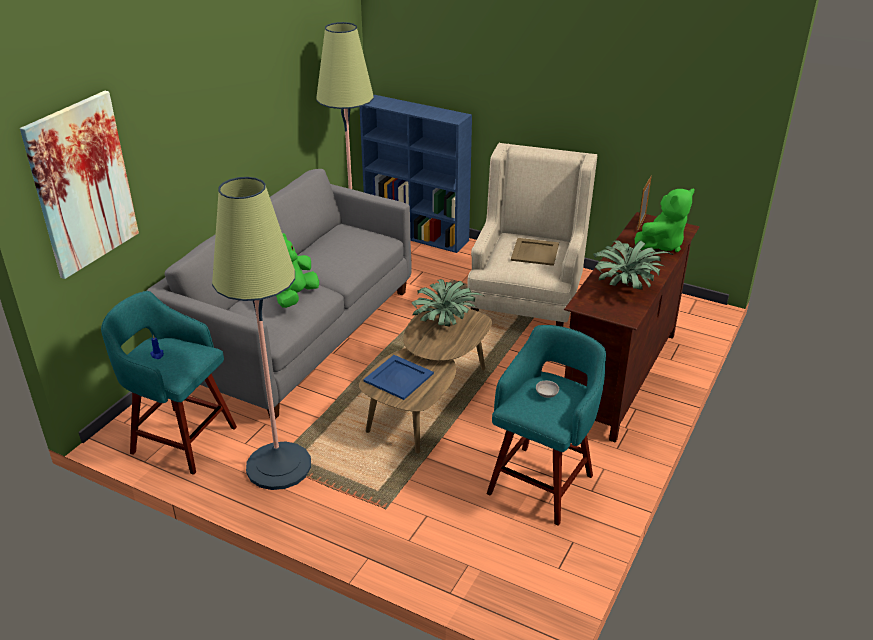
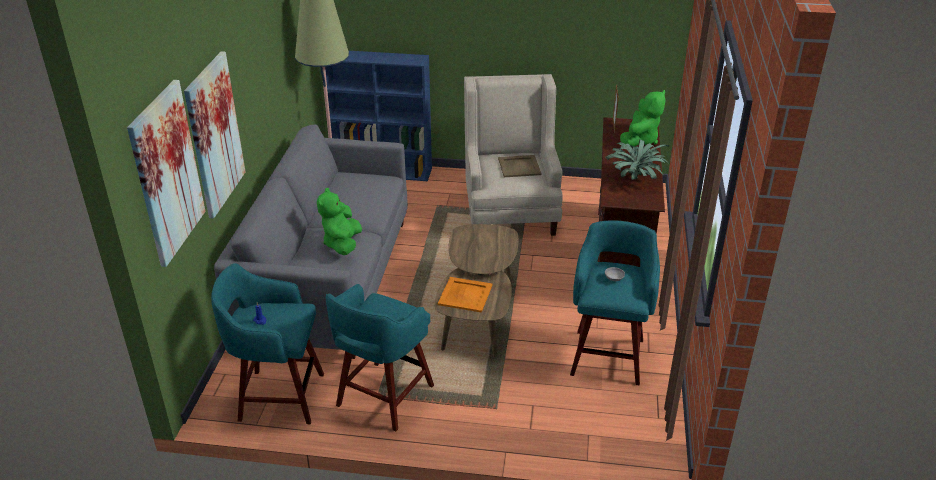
camera: 20 degrees left, 0 degrees up
floor lamp [212,177,311,490] -> turquoise stool [326,284,434,431]
blue tray [363,355,434,400] -> orange tray [438,277,493,313]
potted plant [412,279,485,327] -> none
none -> picture [184,51,245,218]

